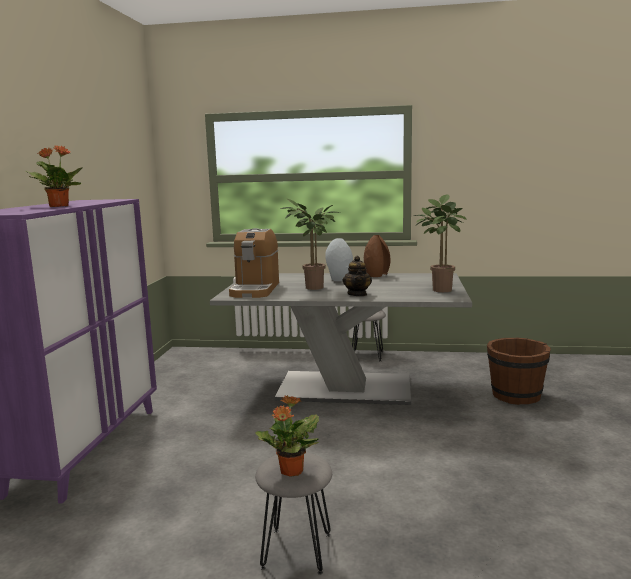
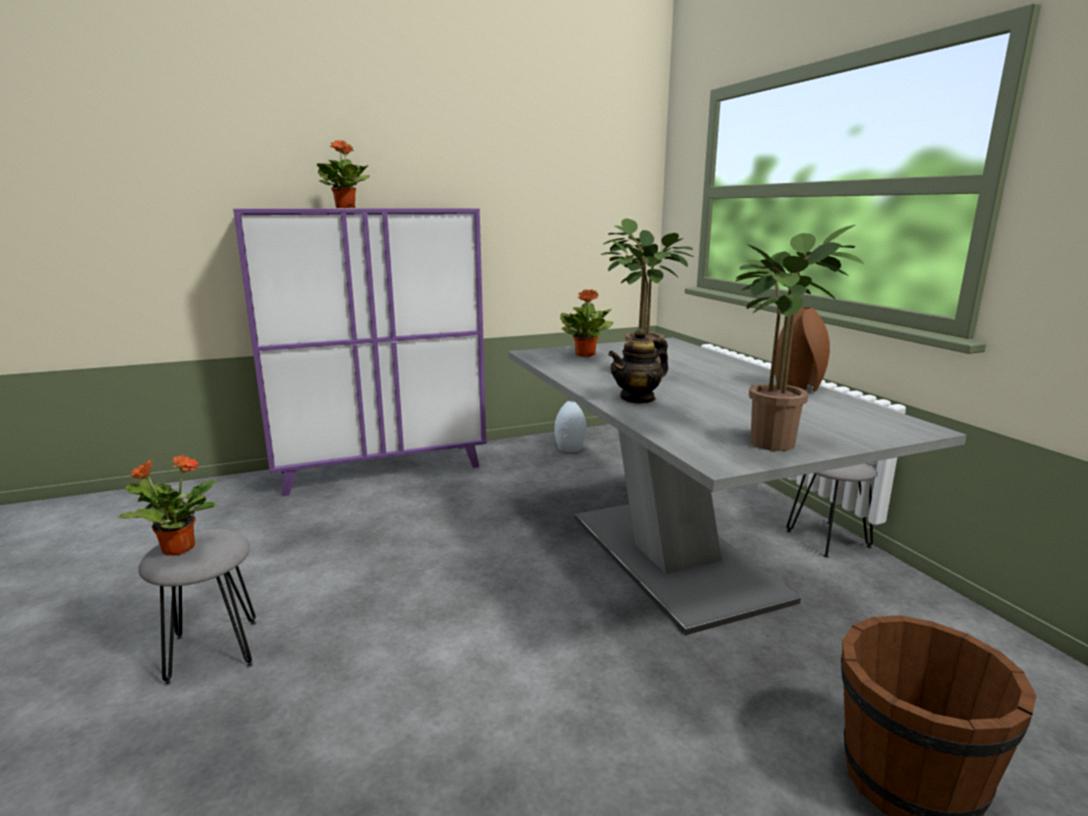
camera: 60 degrees right, 5 degrees up
coffee machine [229,228,279,298] -> potted plant [560,289,613,357]
grey vase [325,238,353,281] -> grey vase moved to [555,401,587,452]

